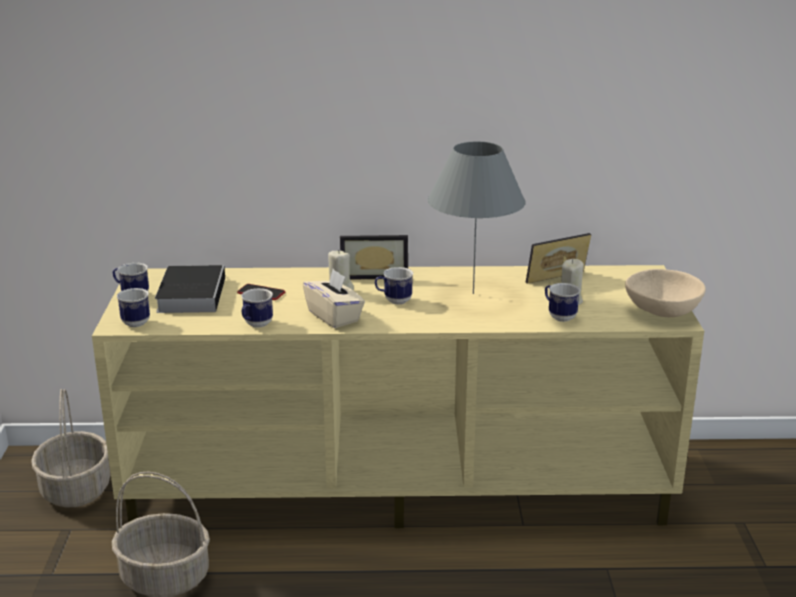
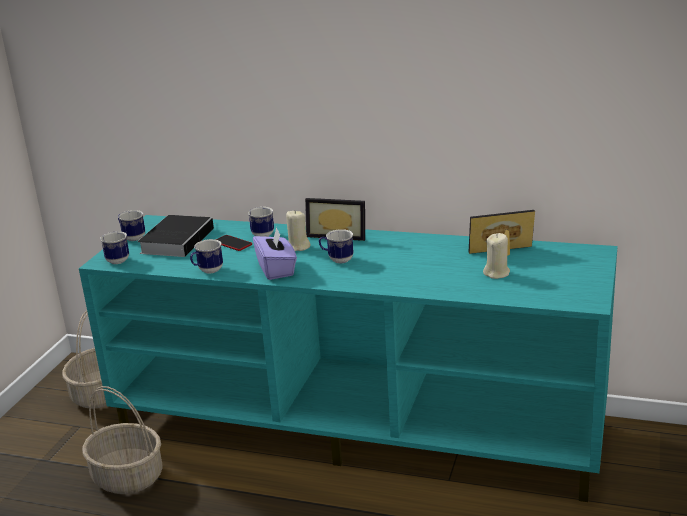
camera: 20 degrees right, 0 degrees up
beige tv stand [92,265,704,528] -> turquoise tv stand [79,215,618,502]
beige tissue box [303,269,365,328] -> purple tissue box [253,227,297,280]
grey table lamp [428,141,526,294] -> none
mug [545,283,580,322] -> mug moved to [248,207,274,237]
beige bowl [625,269,706,317] -> none

